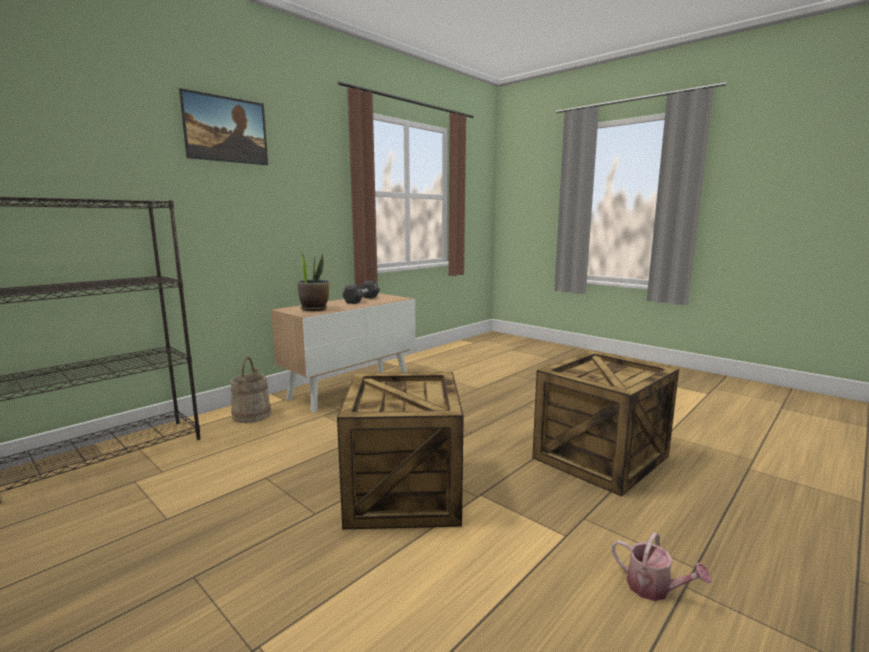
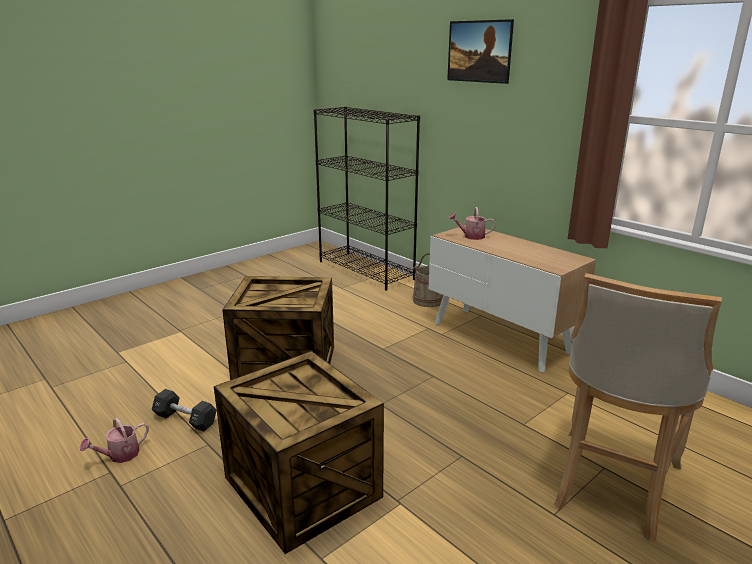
camera: 95 degrees right, 10 degrees up
potted plant [297,251,330,311] -> watering can [448,207,496,240]
black dumbbell [342,281,380,304] -> black dumbbell moved to [152,389,217,432]
none -> beige stool [555,273,722,542]

